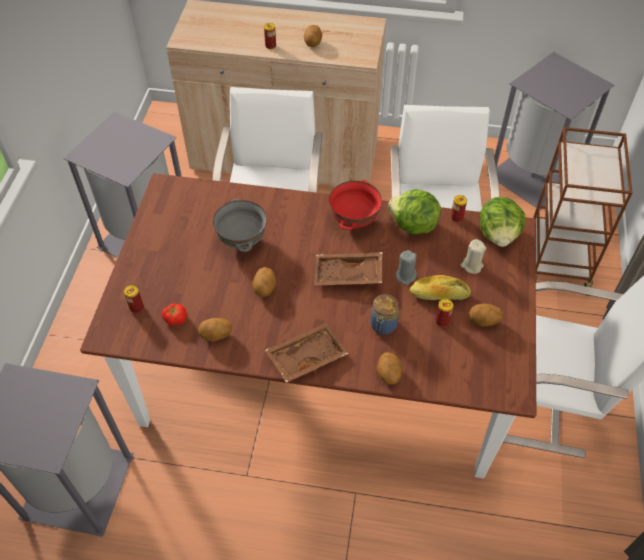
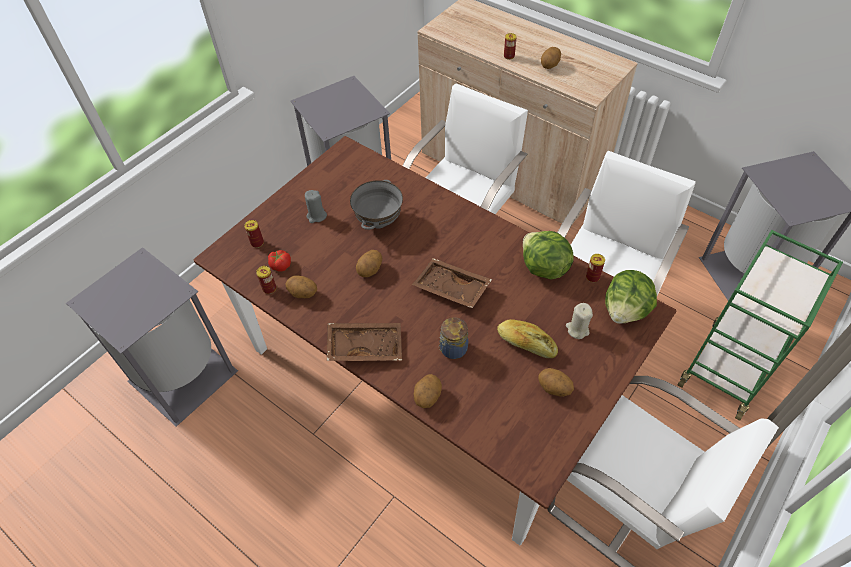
camera: 30 degrees right, 0 degrees up
red bowl [329,180,382,230] -> none
grey candle [396,250,417,285] -> grey candle moved to [305,190,327,223]
can [435,299,453,327] -> can moved to [256,266,276,294]
brown cart [533,127,633,296] -> green cart [677,230,843,421]

